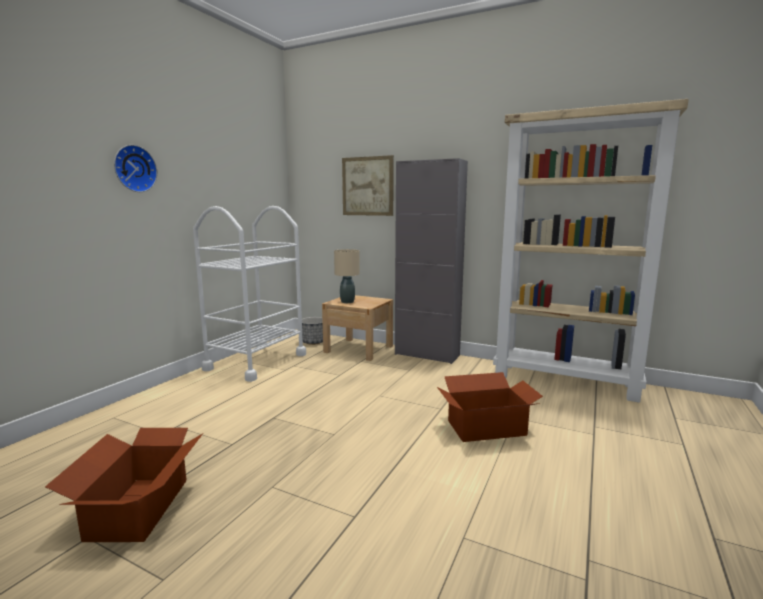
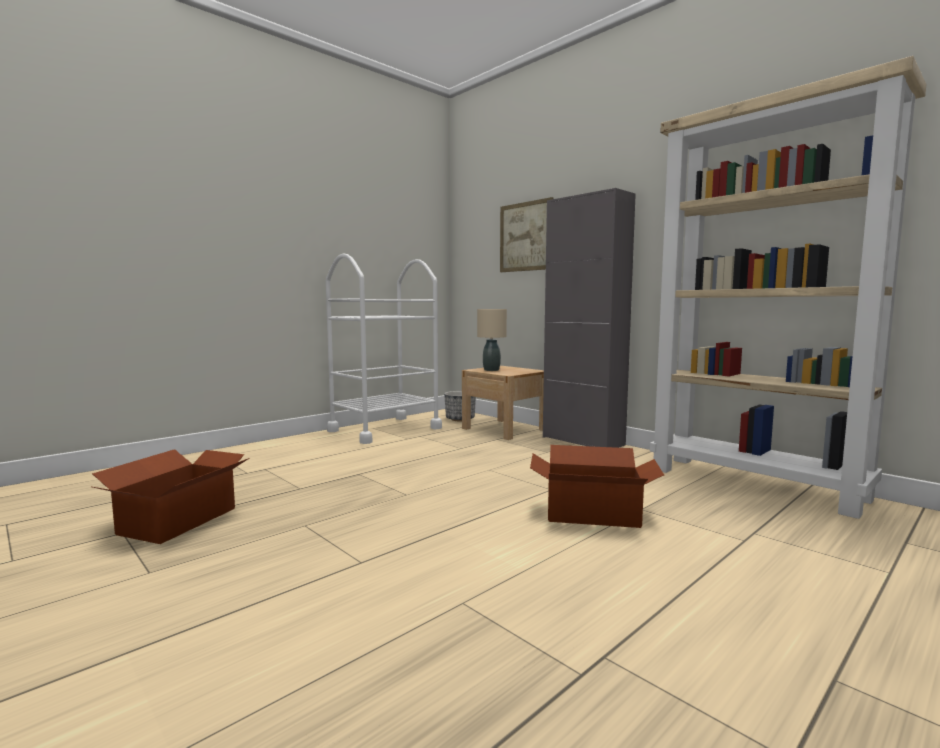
camera: 20 degrees right, 5 degrees down
wall clock [114,145,158,192] -> none

